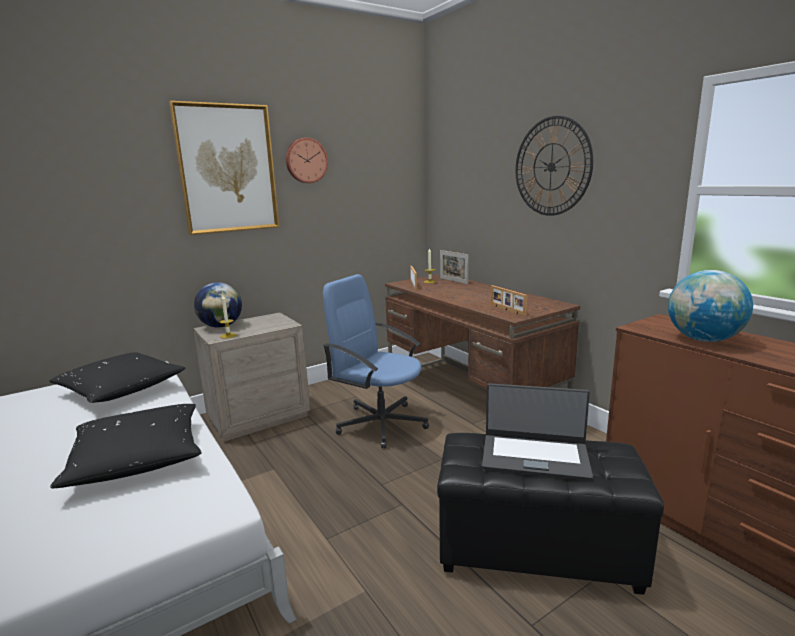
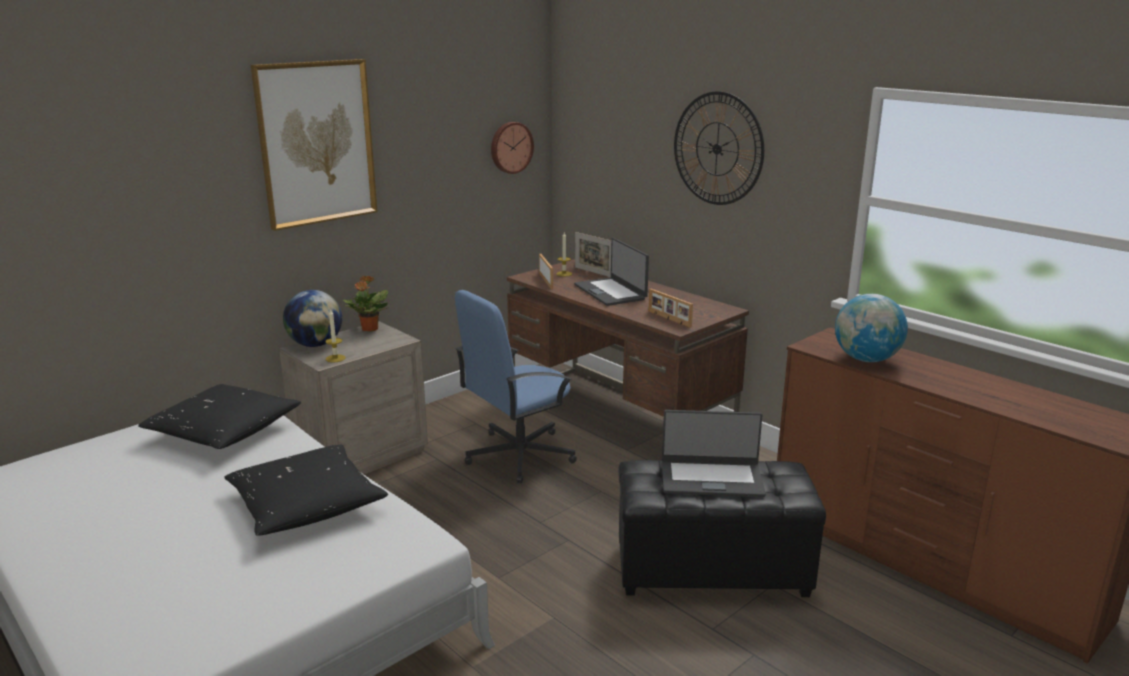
camera: 10 degrees left, 5 degrees up
wall clock [286,138,328,183] -> wall clock moved to [491,122,534,174]
blue office chair [323,274,429,449] -> blue office chair turned 60 degrees counterclockwise [455,290,577,484]
none -> potted plant [343,275,389,332]
none -> laptop [574,238,649,306]

